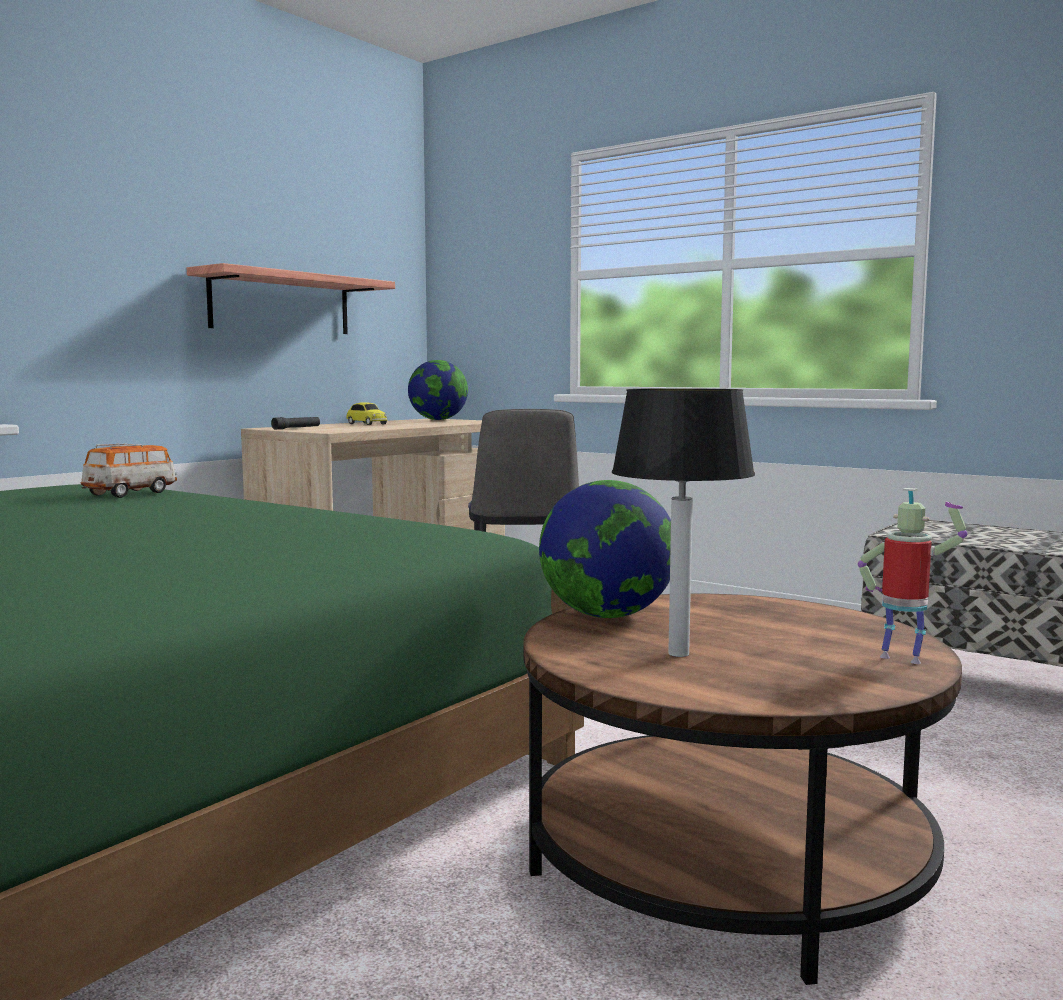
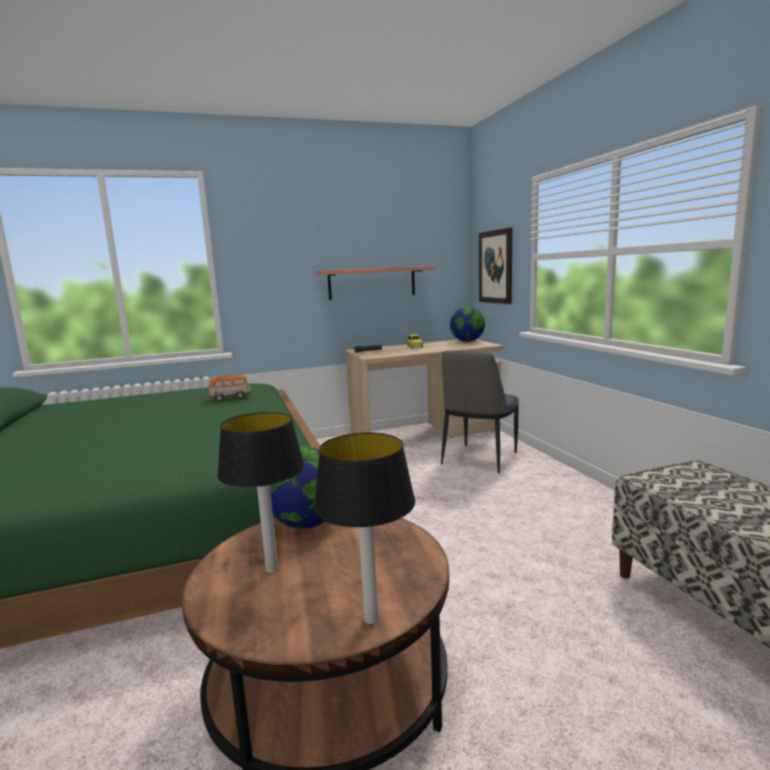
camera: 35 degrees right, 5 degrees up
toy robot [858,488,967,664] -> table lamp [313,433,415,624]
none -> picture [479,228,512,304]

